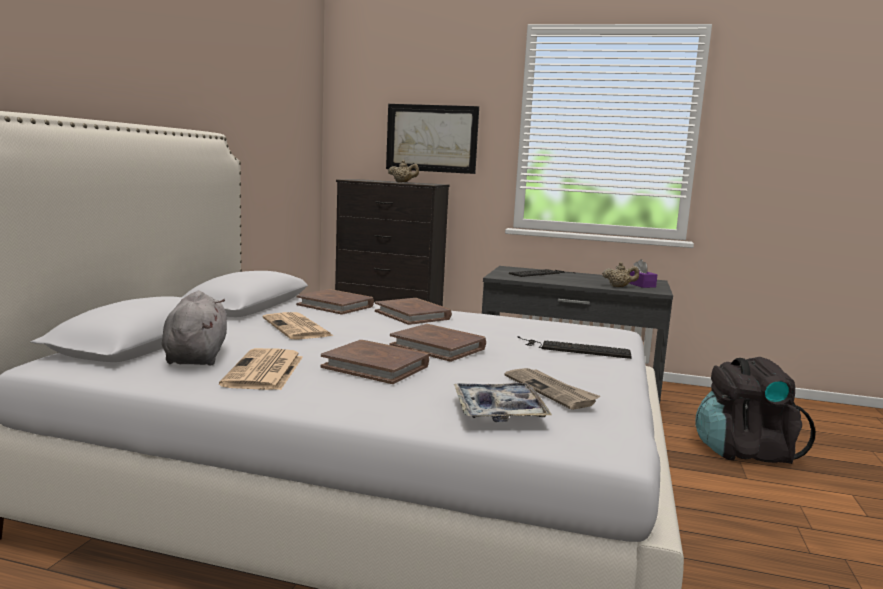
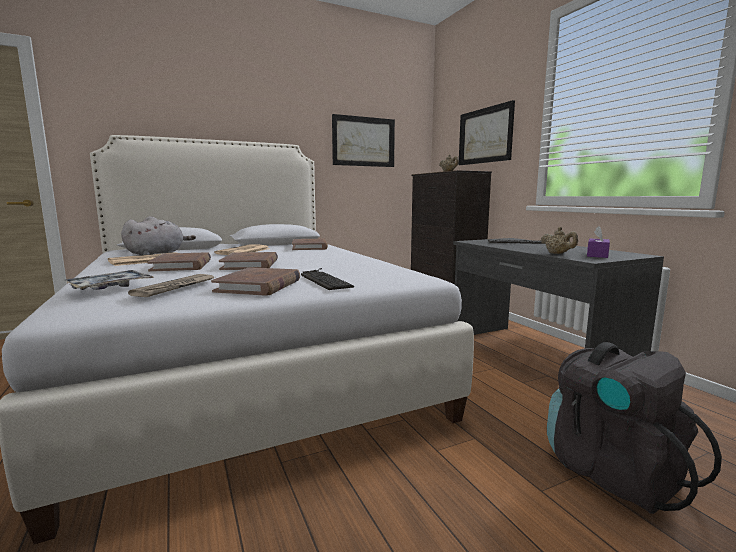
camera: 50 degrees right, 0 degrees up
brown book [375,298,452,325] -> brown book moved to [211,267,300,296]
none -> picture [332,114,395,167]

